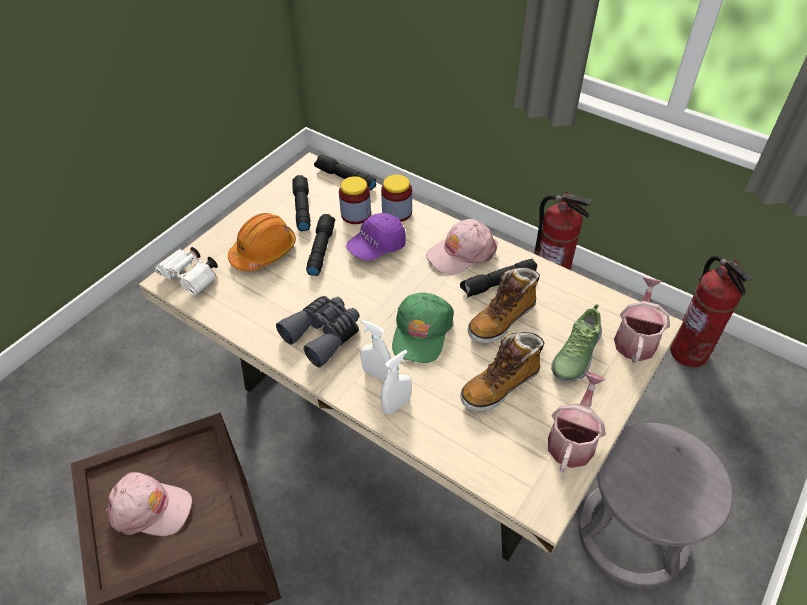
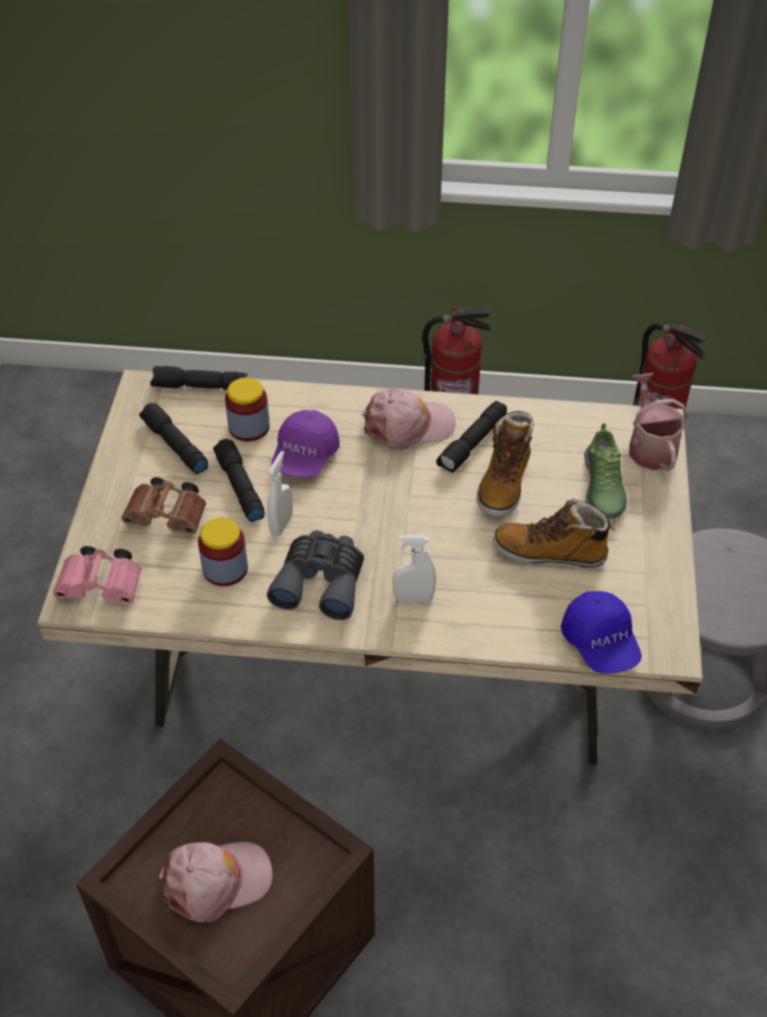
camera: 30 degrees left, 0 degrees up
white binoculars [155,247,218,295] -> pink binoculars [53,546,141,605]
orange hard hat [228,213,296,271] -> brown binoculars [121,477,206,535]
jar [381,174,412,222] -> jar moved to [198,518,248,586]
white spray bottle [381,350,412,414] -> white spray bottle moved to [267,451,293,536]
green cap [392,293,454,363] -> none
pink cap [426,219,498,275] -> pink cap turned 135 degrees counterclockwise [362,388,456,450]
boot [460,332,544,412] -> boot turned 75 degrees clockwise [493,499,615,568]
watering can [548,372,606,472] -> none
none -> blue cap [561,591,642,674]

